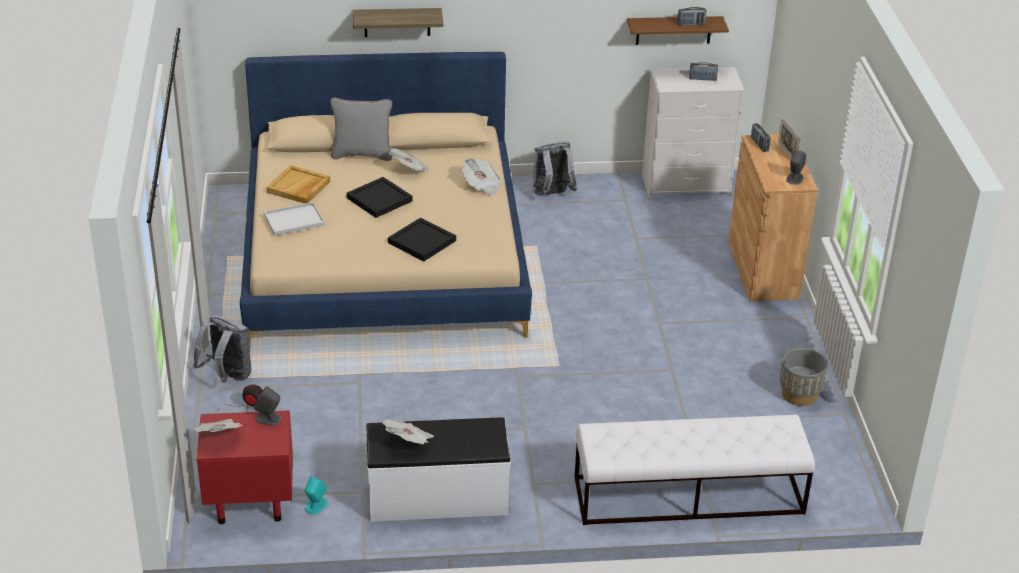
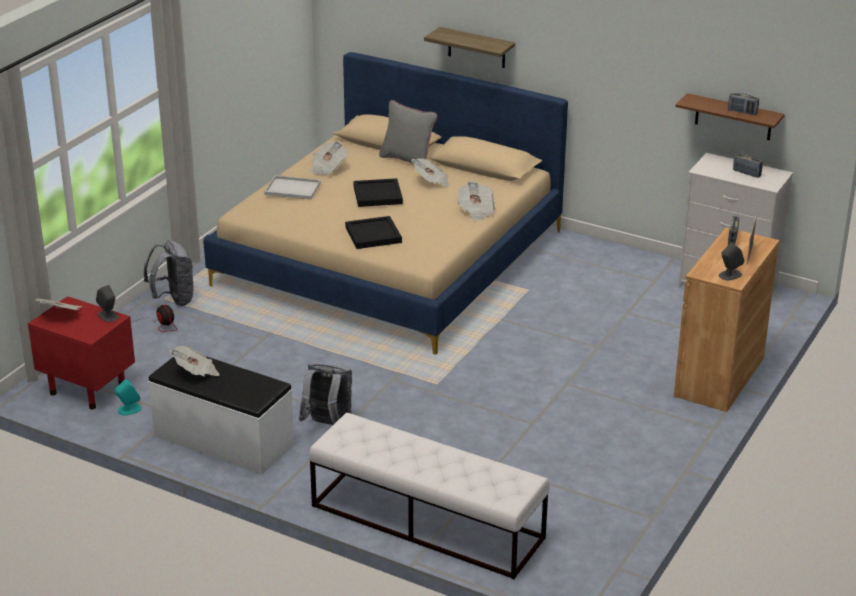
camera: 35 degrees right, 5 degrees down
beige tray [266,165,330,203] -> newspaper [310,141,347,175]
grey backpack [533,142,577,196] -> grey backpack moved to [299,364,352,425]
grey planter [780,348,828,406] -> none

